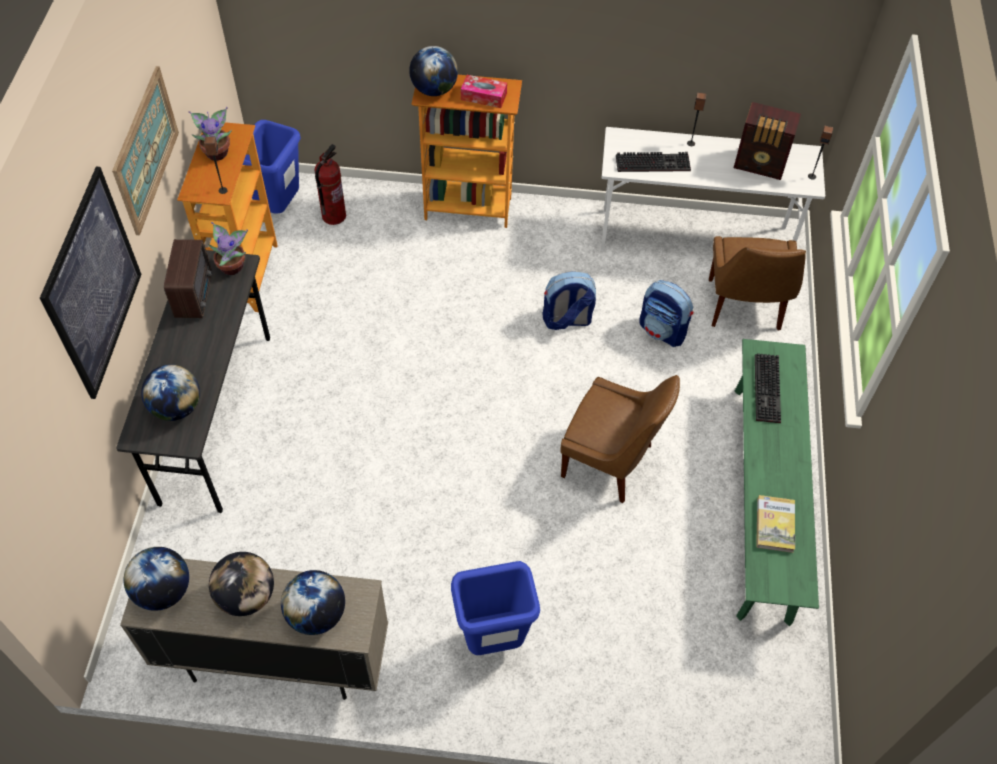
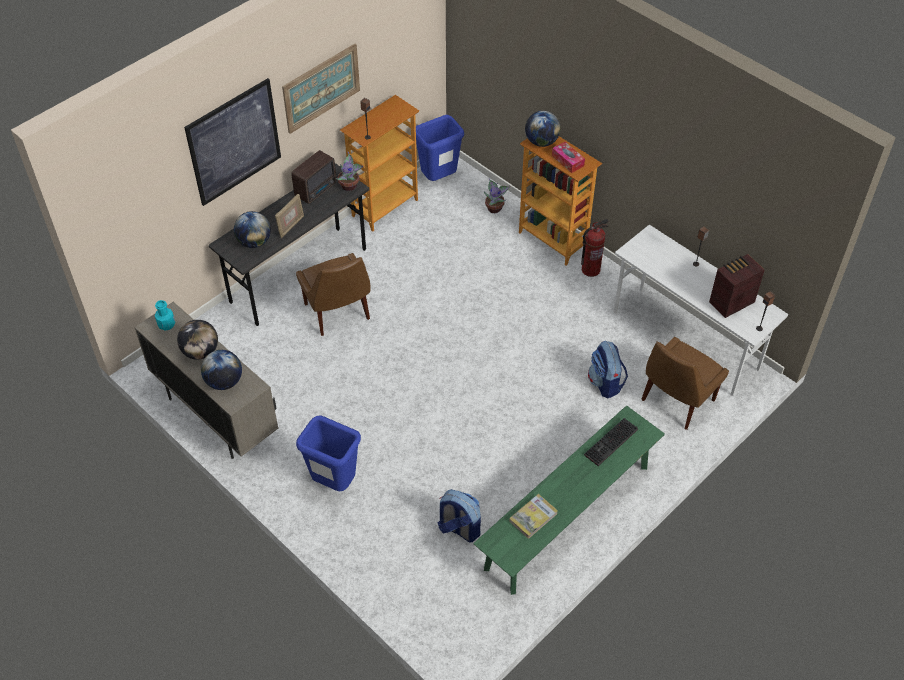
camera: 40 degrees right, 5 degrees down
globe [124,547,189,611] -> turquoise bottle [155,300,175,331]
potted plant [188,107,232,161] -> potted plant moved to [484,178,511,213]
fire extinguisher [314,144,346,225] -> fire extinguisher moved to [581,219,609,277]
backpack [543,272,596,330] -> backpack moved to [438,489,481,542]
brown chair [561,375,680,503] -> brown chair moved to [296,253,371,336]
keyboard [616,152,691,172] -> none
radio [734,102,801,180] -> radio turned 90 degrees clockwise [709,254,765,318]
none -> picture frame [275,194,304,238]

